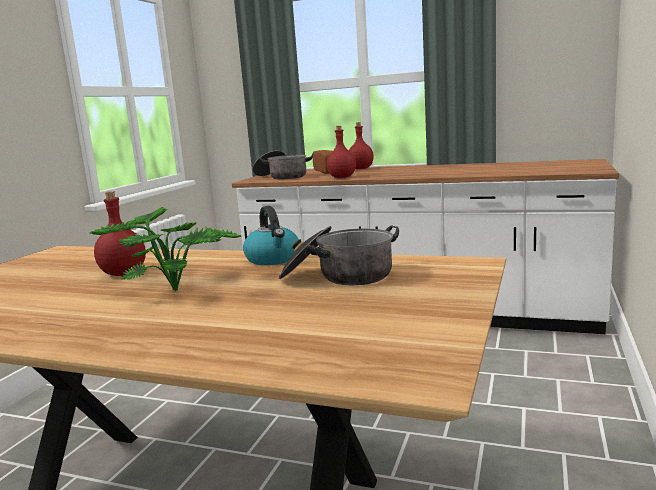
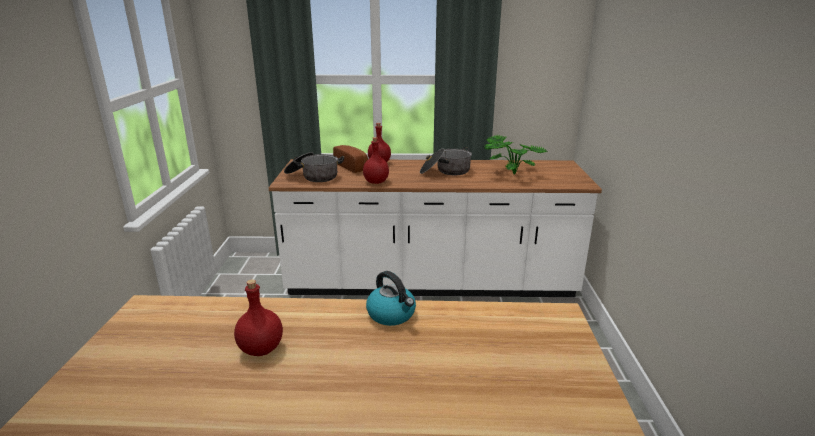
camera: 20 degrees left, 10 degrees up
potted plant [90,207,241,291] -> potted plant moved to [484,135,547,175]
cooking pot [279,226,399,285] -> cooking pot moved to [420,147,472,175]

